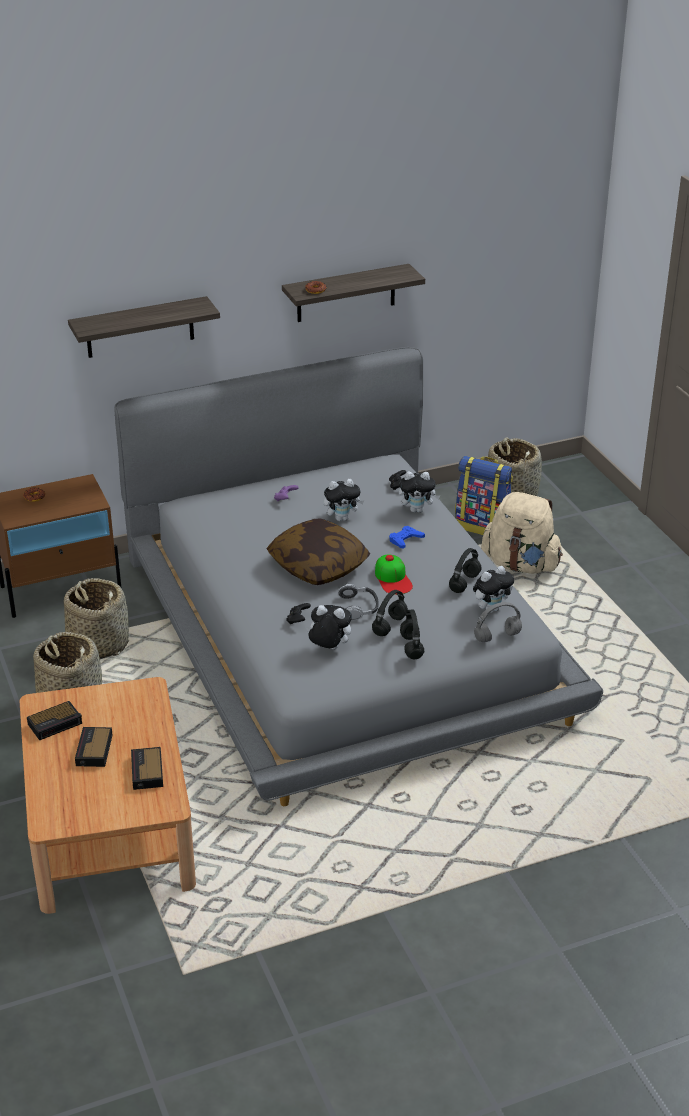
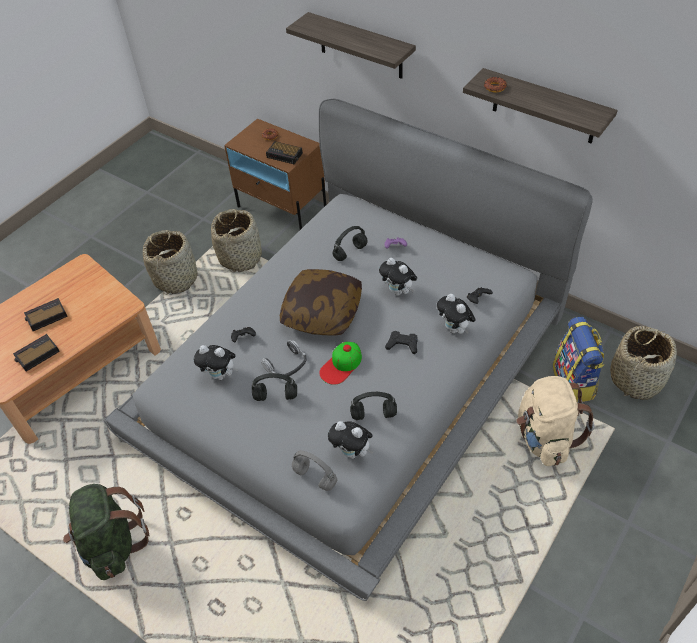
camera: 60 degrees right, 15 degrees up
alarm clock [27,701,82,741] -> alarm clock moved to [266,141,303,164]
plush toy [306,605,352,650] -> plush toy turned 120 degrees clockwise [194,345,238,380]
blue game controller [389,526,425,549] -> black game controller [385,331,418,354]
black headphones [400,610,424,659] -> black headphones moved to [333,226,367,261]
none -> green backpack [63,484,150,580]

